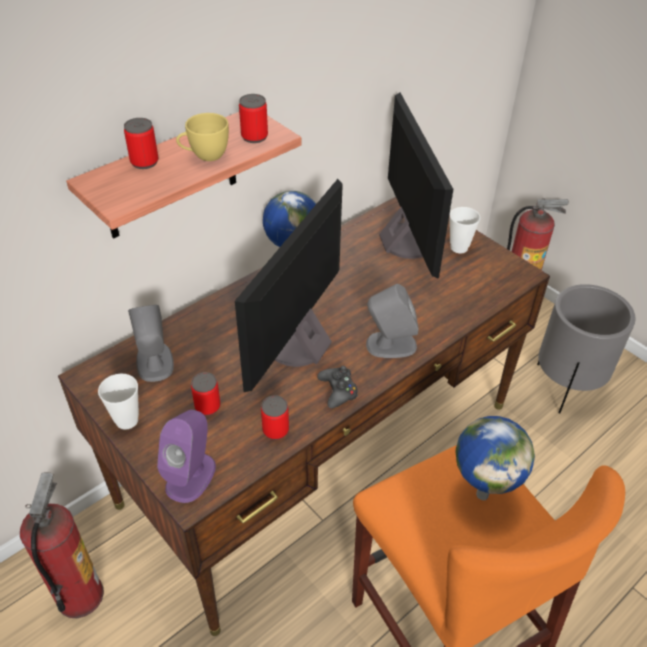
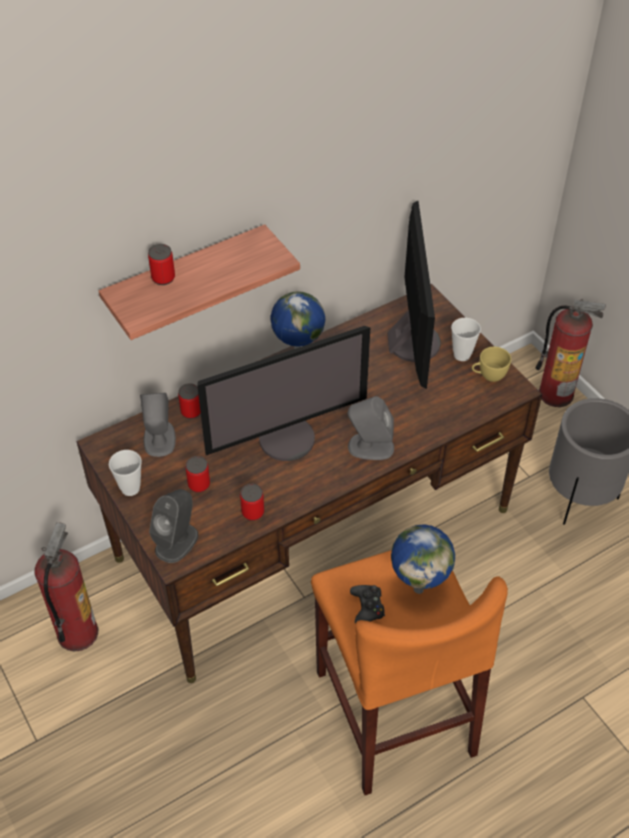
camera: 10 degrees right, 5 degrees up
purple speaker [157,410,216,503] -> grey speaker [149,489,198,563]
yellow cup [176,113,229,161] -> yellow cup moved to [472,347,511,382]
monitor [235,179,343,392] -> monitor turned 150 degrees counterclockwise [197,326,370,461]
can [239,94,268,143] -> can moved to [178,383,201,419]
black game controller [317,366,358,408] -> black game controller moved to [350,585,385,623]

